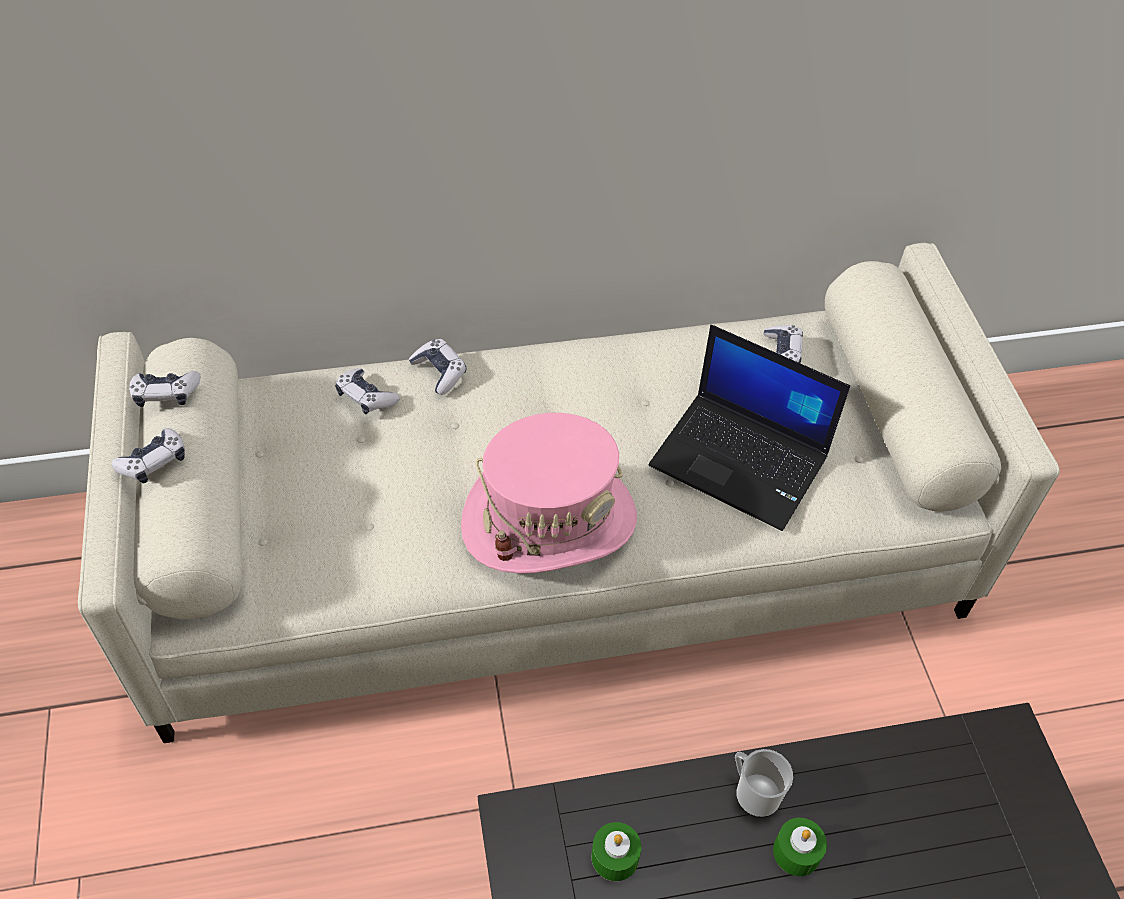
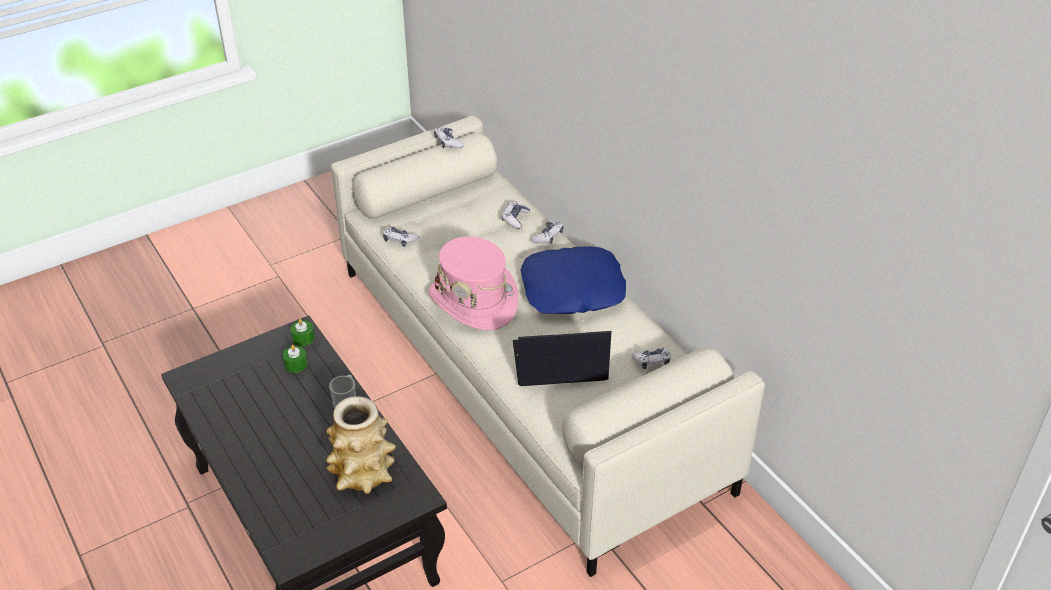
camera: 70 degrees right, 10 degrees down
game controller [111,428,185,483] -> game controller moved to [383,227,419,247]
laptop [649,325,850,531] -> laptop turned 75 degrees clockwise [513,331,611,386]
green candle [773,818,827,876] -> green candle moved to [290,319,314,346]
none -> vase [326,397,396,494]
none -> blue pillow [520,246,626,314]

